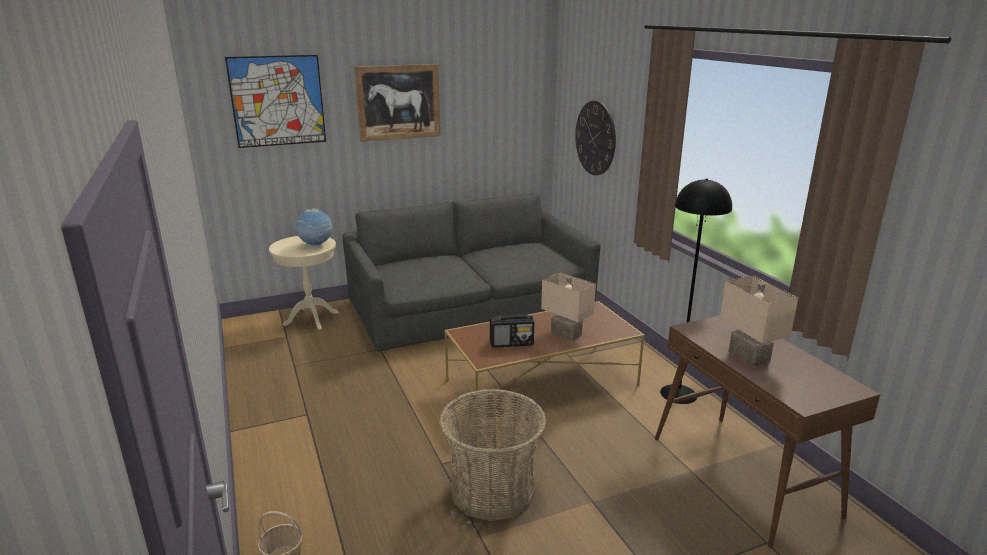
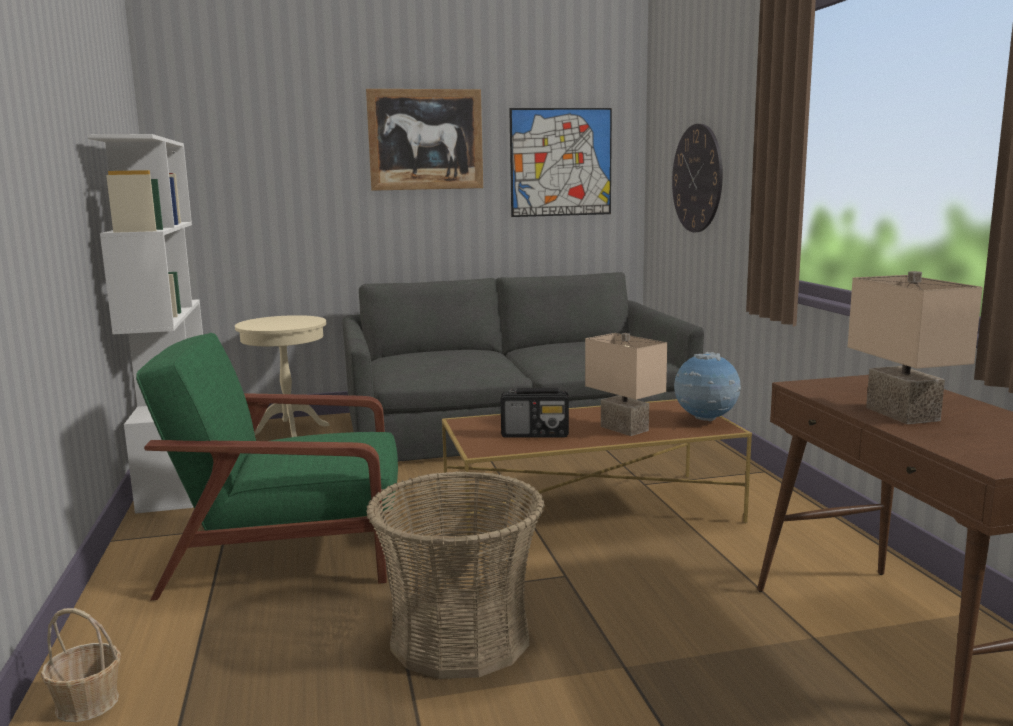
camera: 10 degrees right, 10 degrees down
picture [225,55,326,148] -> picture moved to [509,108,612,217]
globe [296,208,332,246] -> globe moved to [674,352,741,421]
black floor lamp [660,179,732,404] -> none
none -> white bookcase [87,134,203,514]
none -> green armchair [136,333,398,600]

